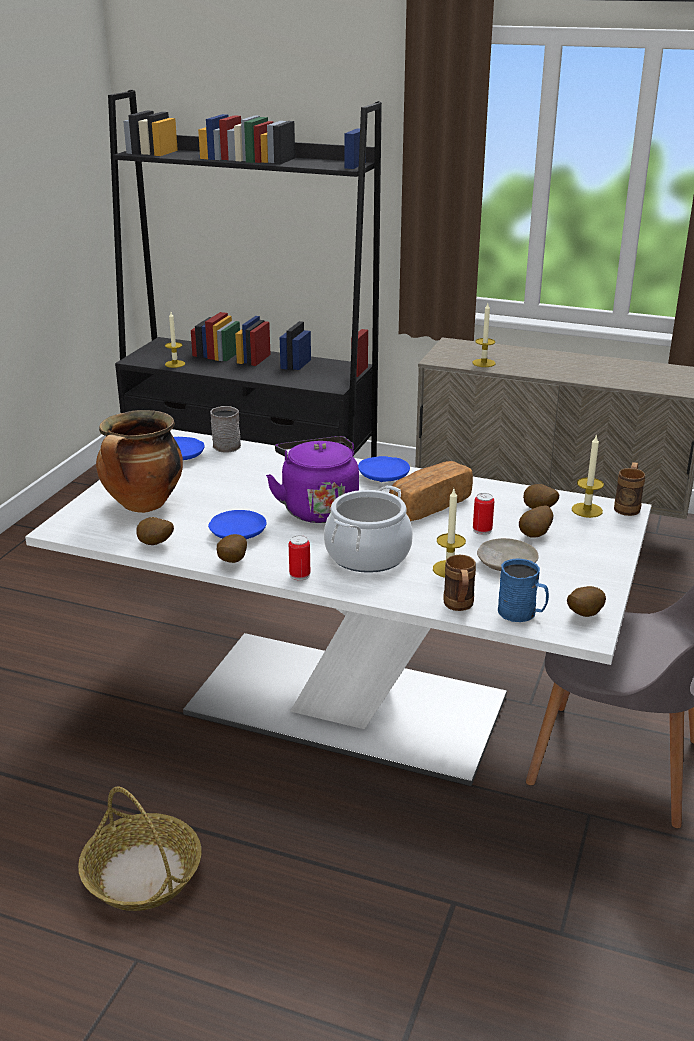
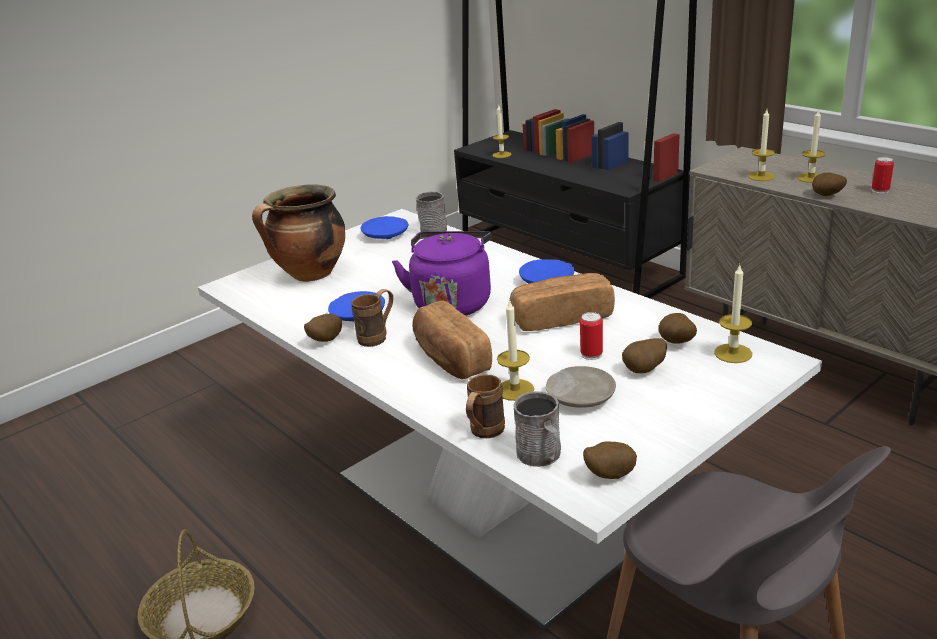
camera: 30 degrees right, 0 degrees up
potato [136,517,174,545] -> potato moved to [812,172,847,196]
can [289,535,310,581] -> can moved to [872,157,894,194]
cooking pot [324,486,413,573] -> bread [412,300,492,379]
blue mug [498,558,549,622] -> grey mug [513,391,561,467]
brown mug [614,462,645,516] -> brown mug moved to [352,289,393,347]
none -> candle [797,109,826,183]

